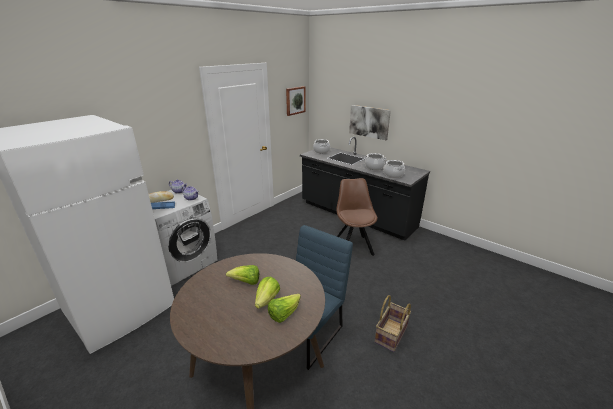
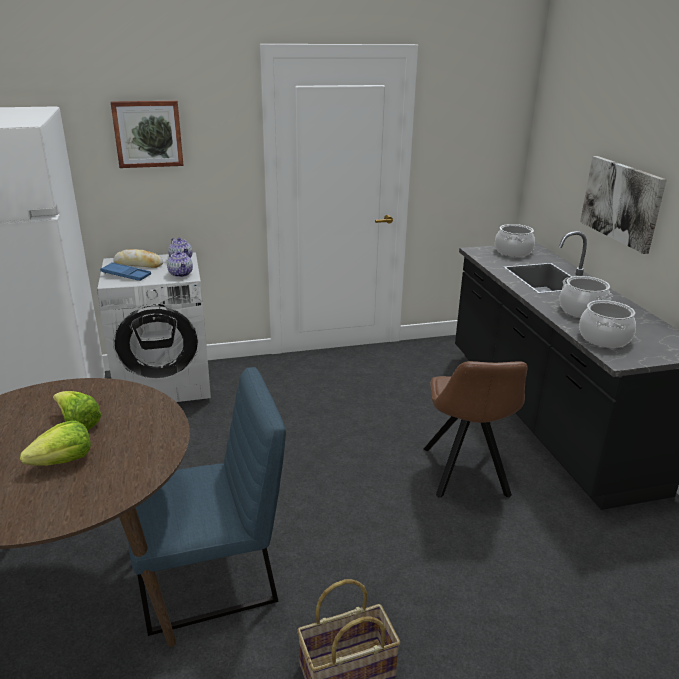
camera: 35 degrees right, 0 degrees up
lettuce [268,294,301,323] -> none
picture [286,86,305,116] -> picture moved to [111,101,184,168]
brown chair [336,178,378,256] -> brown chair turned 150 degrees clockwise [424,361,527,498]

